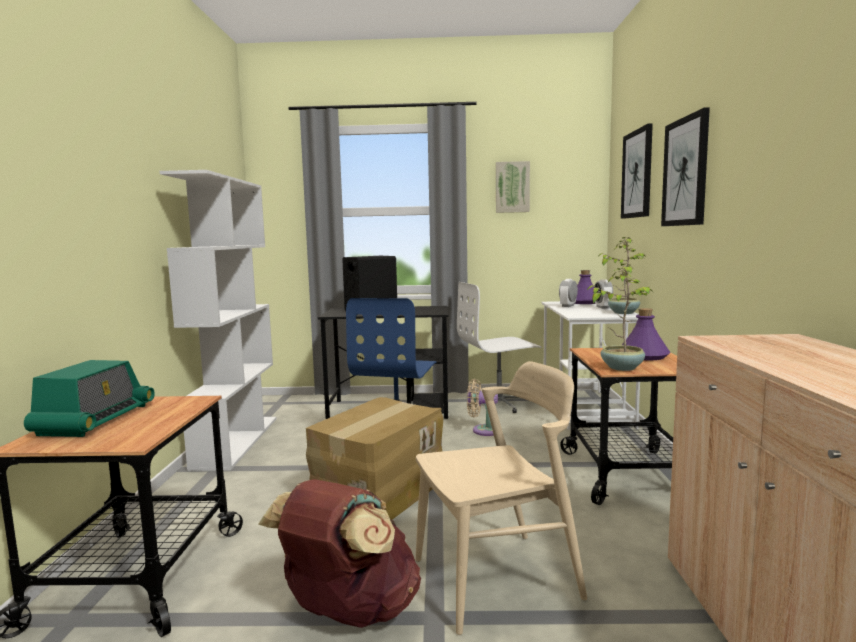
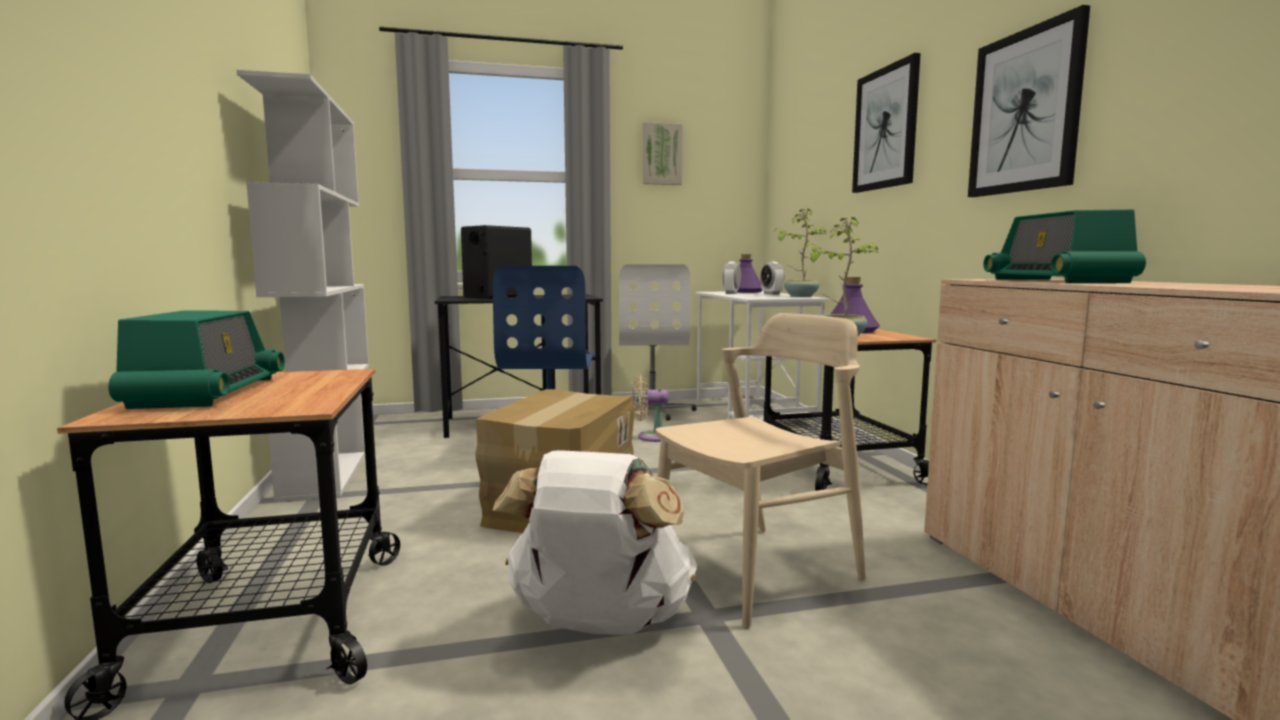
camera: 15 degrees left, 0 degrees up
brown backpack [258,479,421,628] -> white backpack [492,450,697,635]
white office chair [457,282,542,413] -> white office chair turned 60 degrees counterclockwise [619,265,697,421]
picture [621,123,653,219] -> picture moved to [968,5,1090,197]
none -> radio [983,209,1146,283]

